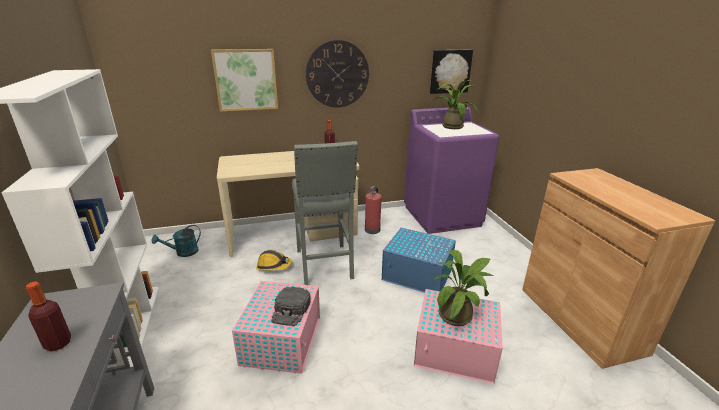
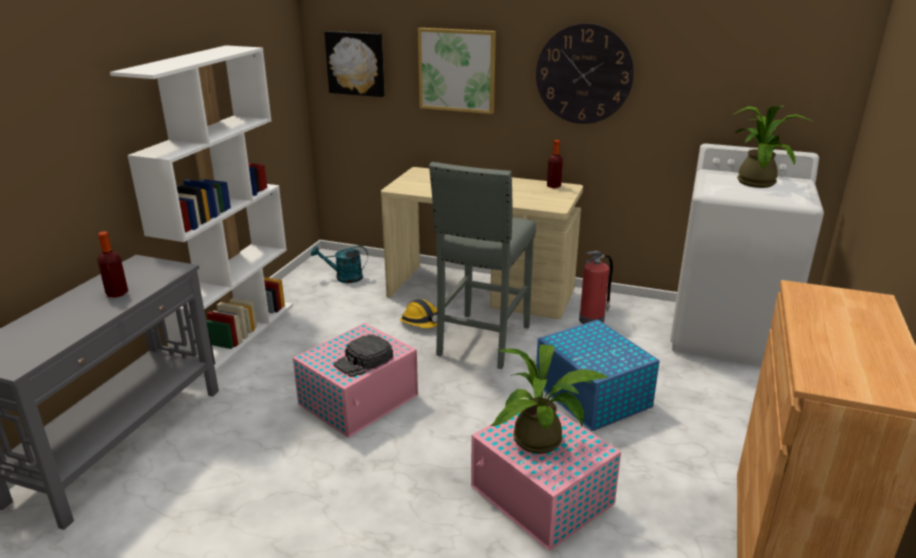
camera: 35 degrees right, 0 degrees up
purple washing machine [404,107,499,234] -> white washing machine [670,144,824,367]
picture [430,50,473,94] -> picture moved to [324,31,384,97]

